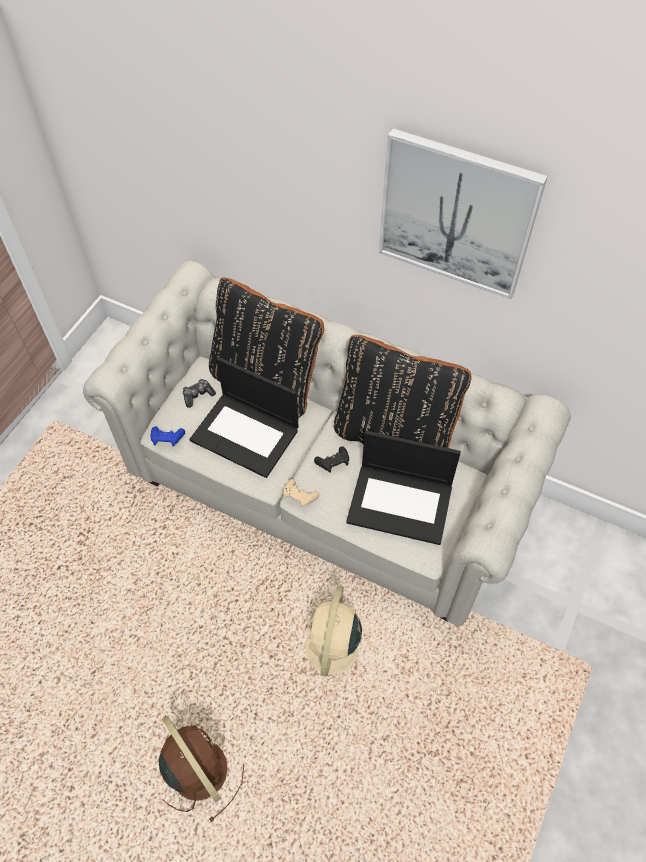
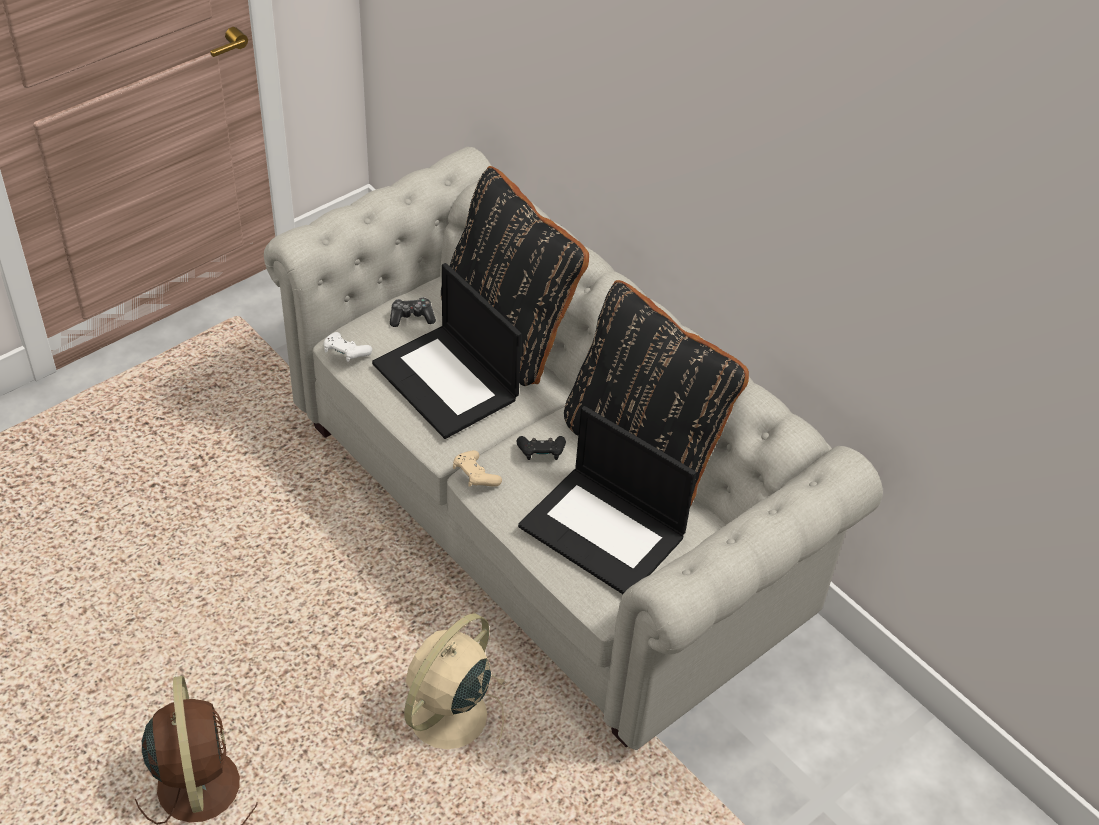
camera: 20 degrees right, 10 degrees down
blue game controller [151,426,185,447] -> white game controller [324,332,372,362]
picture [379,128,548,299] -> none

